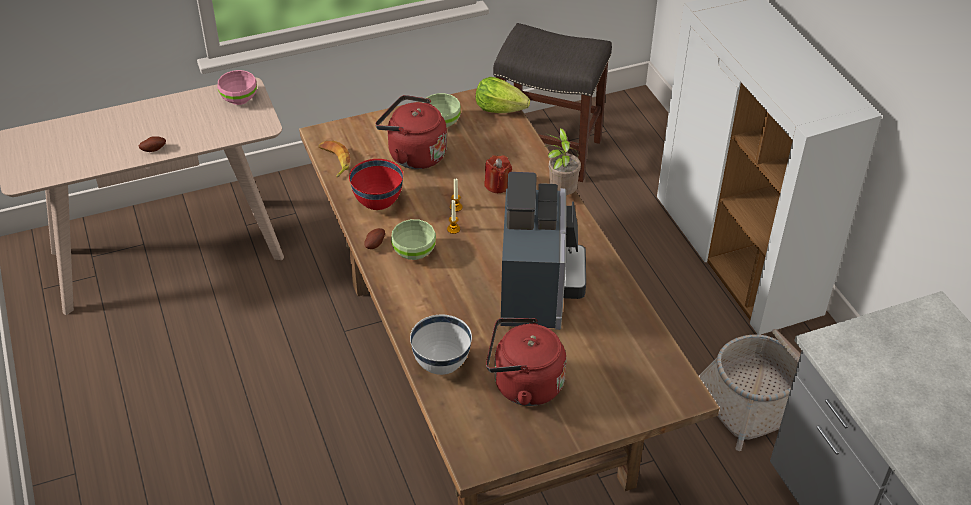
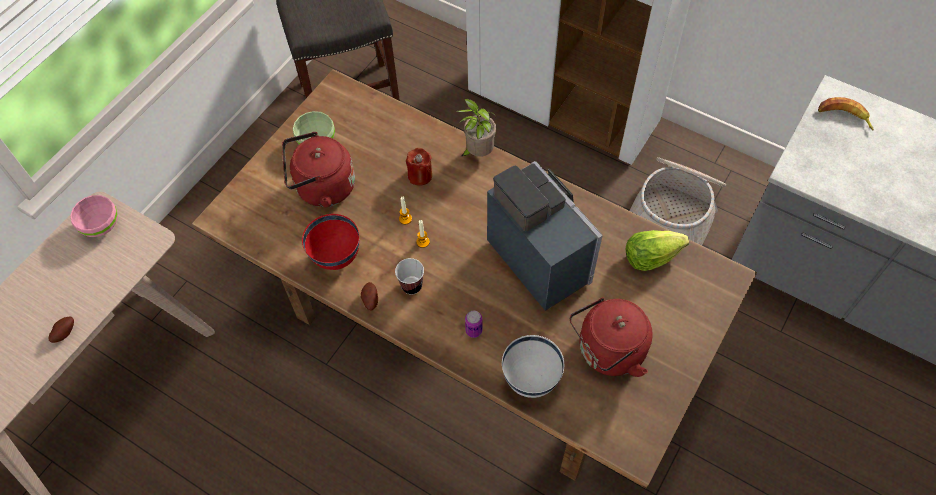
camera: 35 degrees left, 15 degrees up
banana [318,141,350,177] -> banana moved to [818,97,874,130]
green bowl [391,219,436,260] -> cup [395,258,424,295]
lettuce [476,77,530,113] -> lettuce moved to [626,230,689,271]
none -> can [465,311,482,338]

